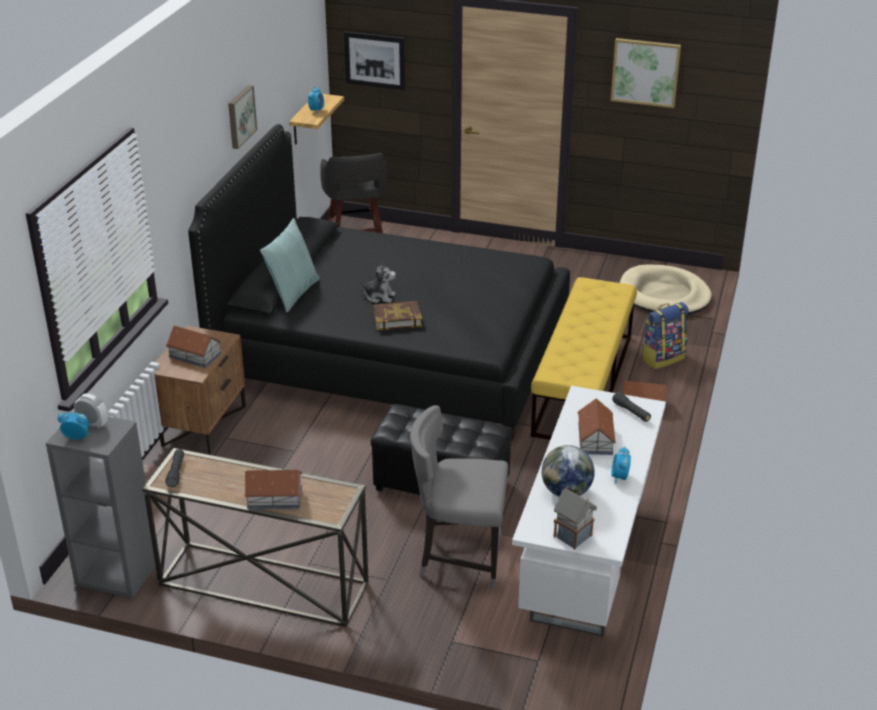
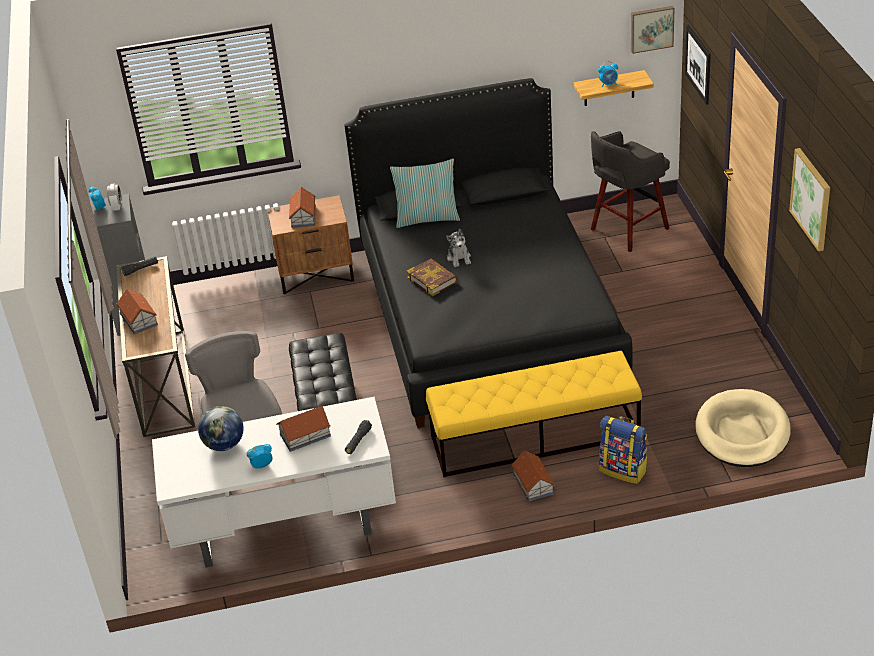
camera: 65 degrees right, 5 degrees up
picture [228,85,257,149] -> picture moved to [631,6,675,54]
toy house [554,487,597,549] -> none

